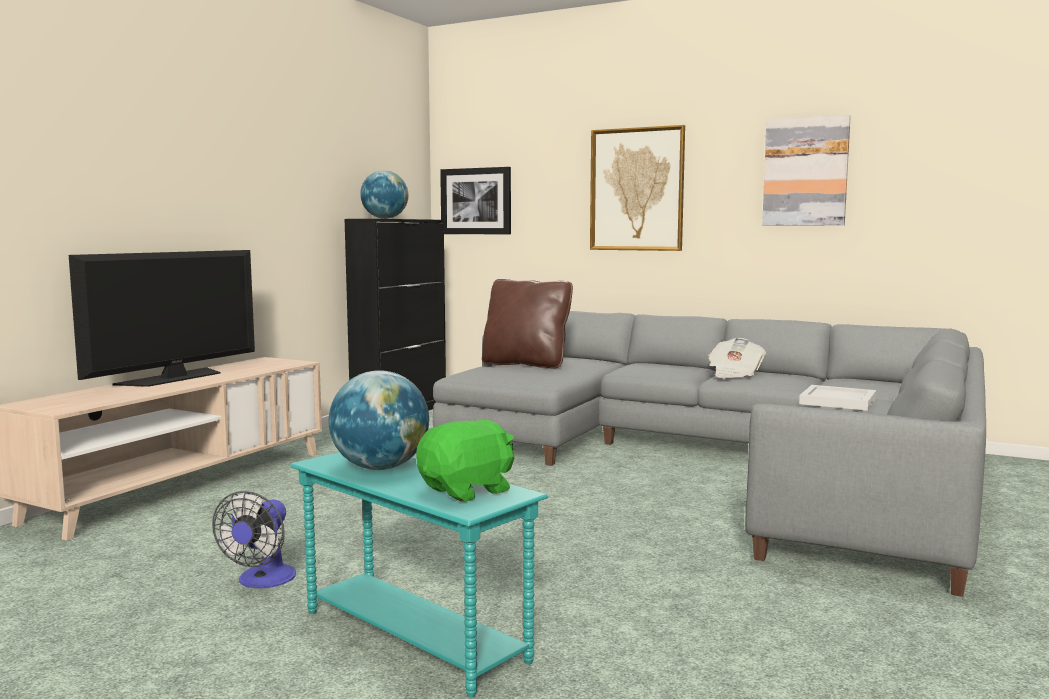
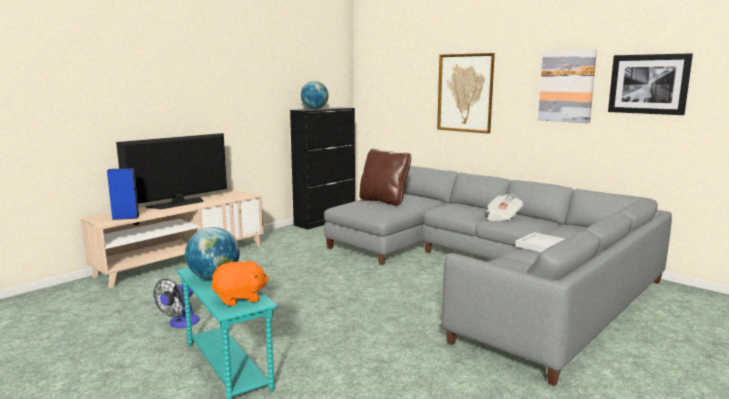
camera: 15 degrees right, 5 degrees up
green plush toy [416,420,514,502] -> orange plush toy [211,260,269,306]
picture [440,167,511,234] -> picture moved to [608,53,693,115]
none -> blue speaker [107,168,139,220]

